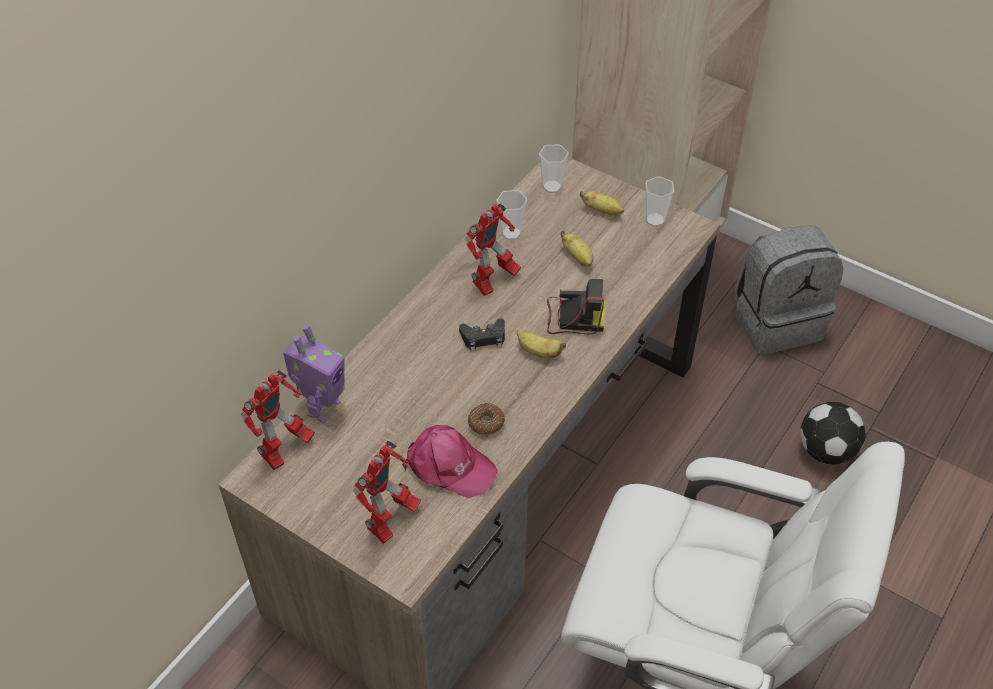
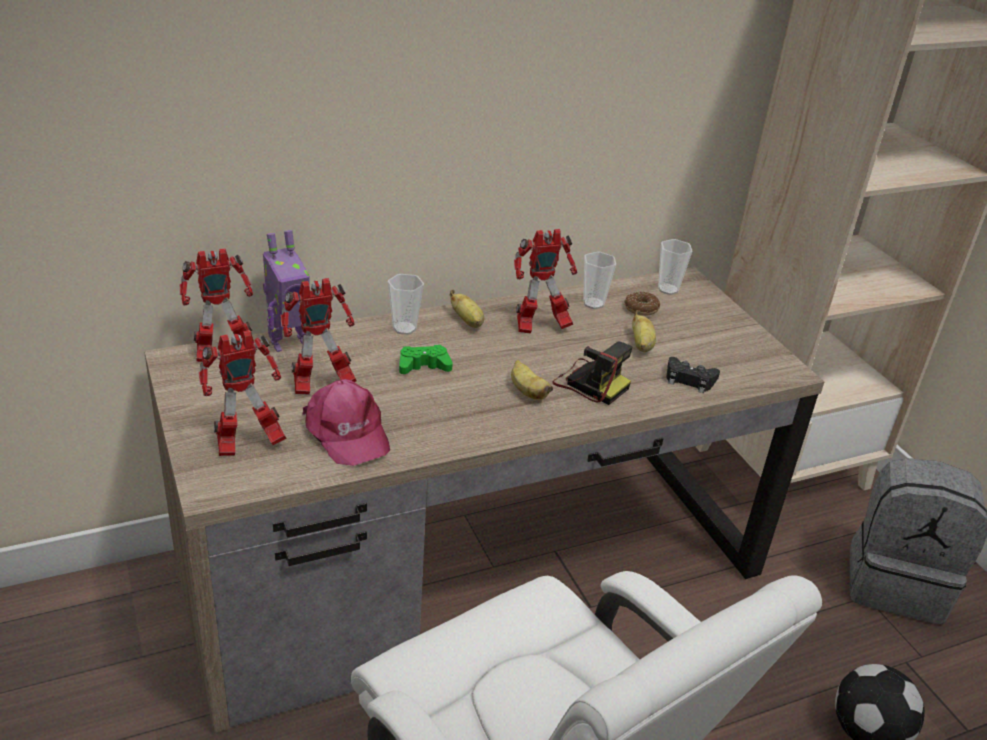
camera: 30 degrees right, 15 degrees down
black game controller [459,318,505,351] -> black game controller moved to [666,357,720,393]
donut [468,403,505,436] -> donut moved to [624,292,660,316]
banana [580,191,624,215] -> banana moved to [450,290,484,328]
cup [646,176,674,227] -> cup moved to [388,274,424,335]
none -> toy robot [281,278,357,395]
none -> green game controller [399,345,453,374]

